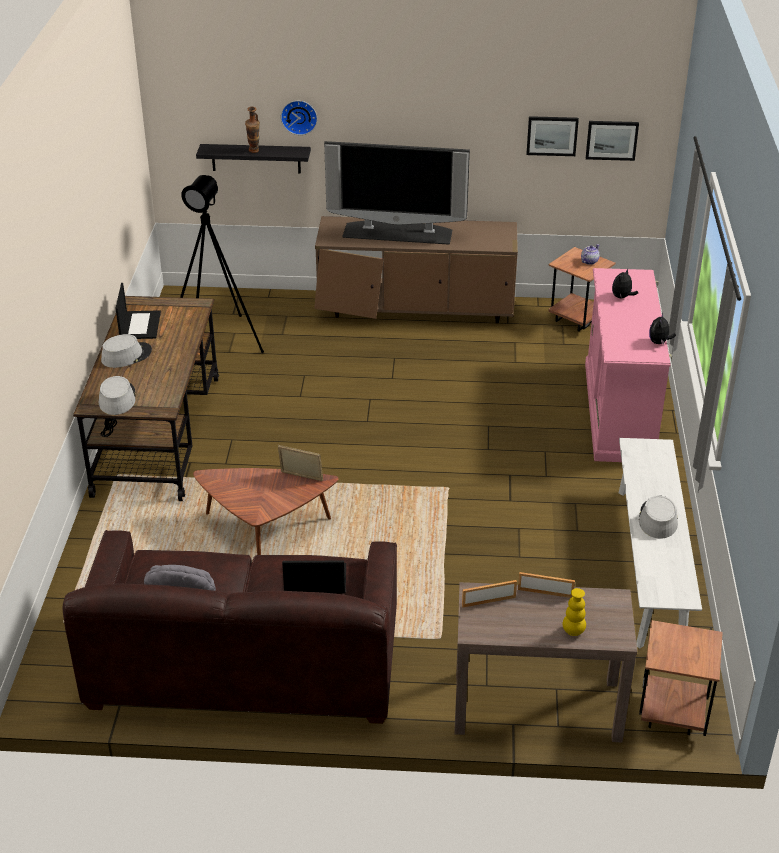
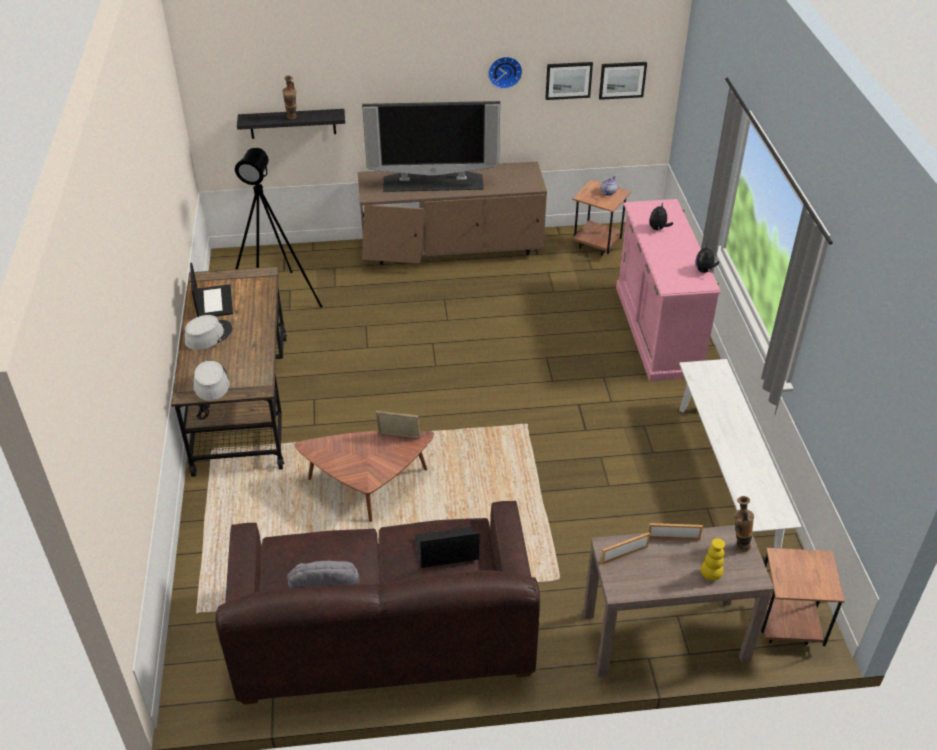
camera: 10 degrees left, 5 degrees up
wall clock [281,101,317,135] -> wall clock moved to [488,57,522,89]
grey hat [639,495,678,539] -> none
none -> vase [734,496,754,552]

